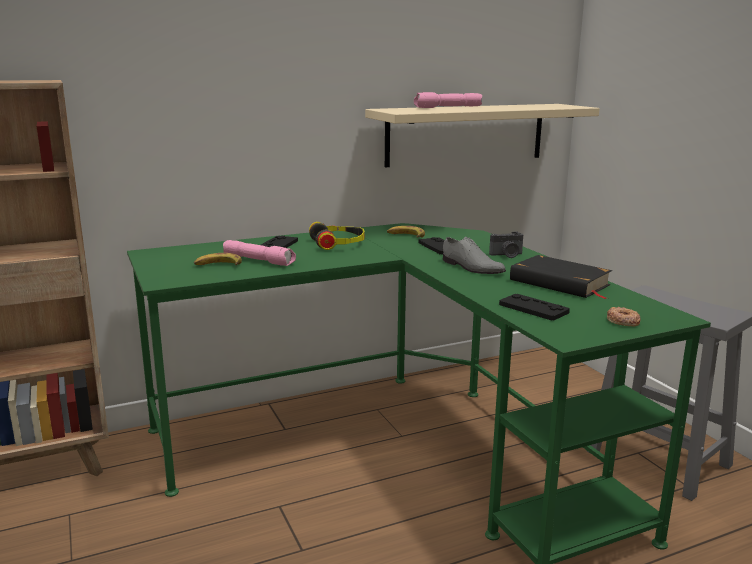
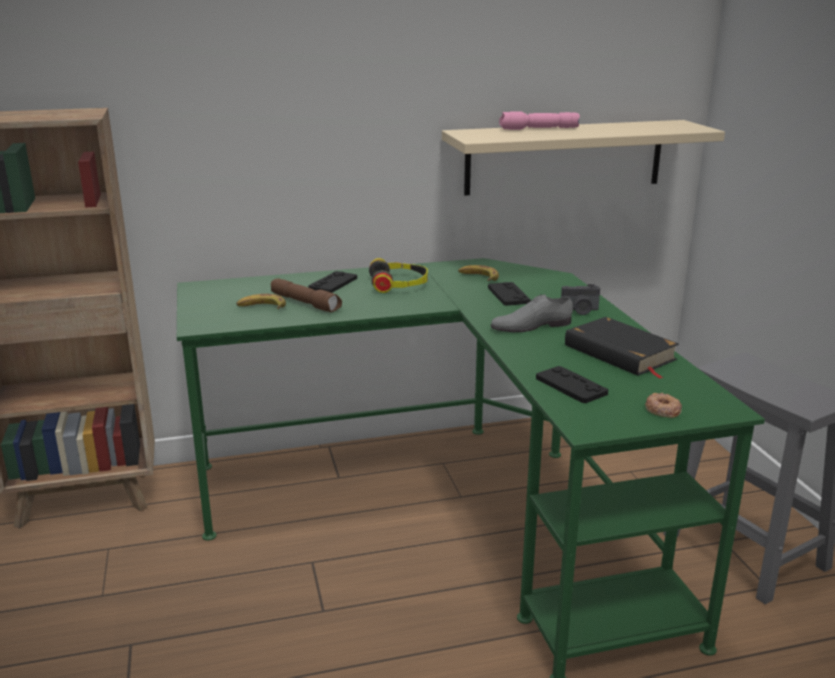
camera: 10 degrees right, 5 degrees up
pink flashlight [223,240,296,266] -> brown flashlight [271,279,342,312]
grey shoe [443,237,506,274] -> grey shoe turned 105 degrees clockwise [491,294,573,332]

